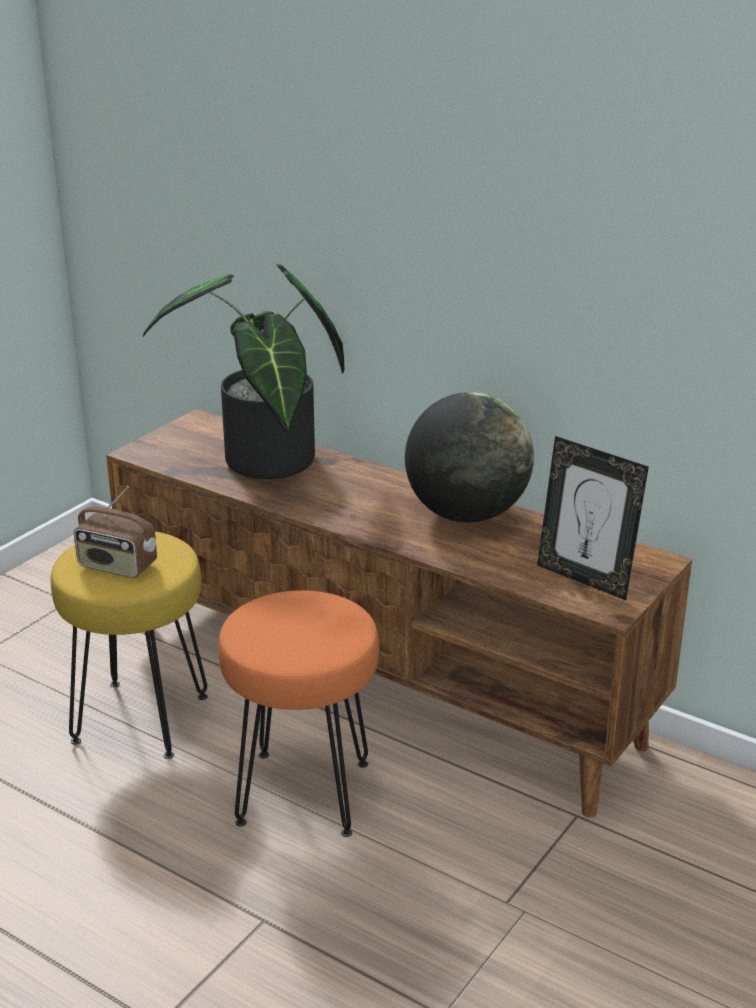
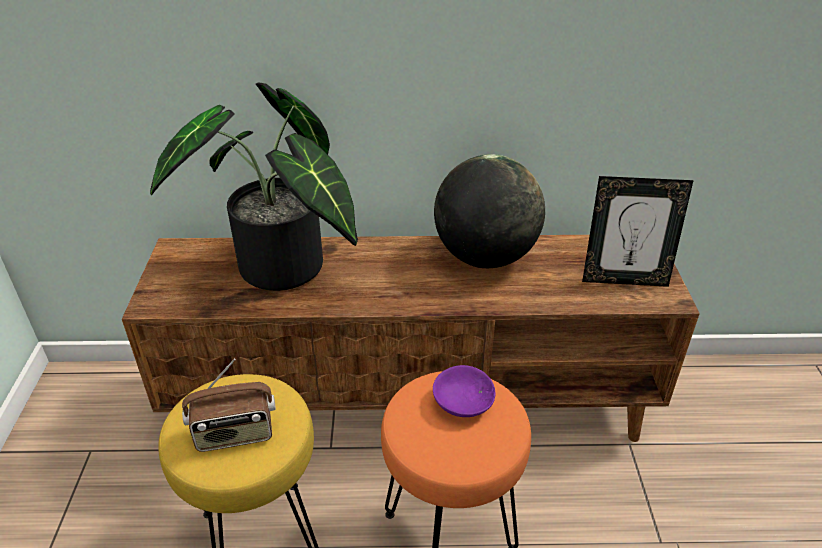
camera: 35 degrees left, 10 degrees up
none -> purple bowl [433,365,496,417]

